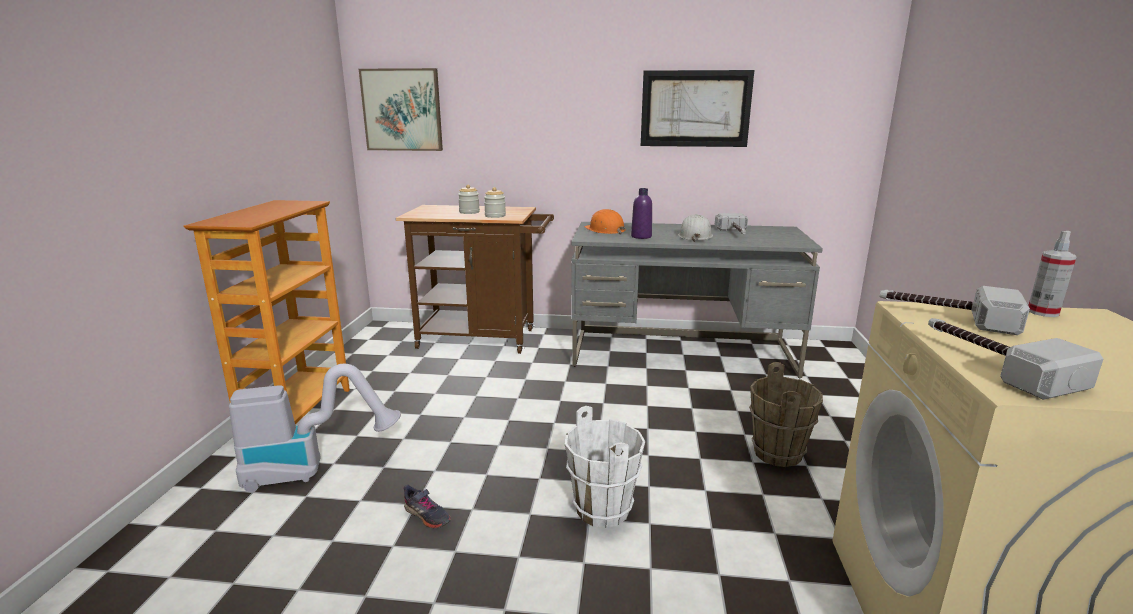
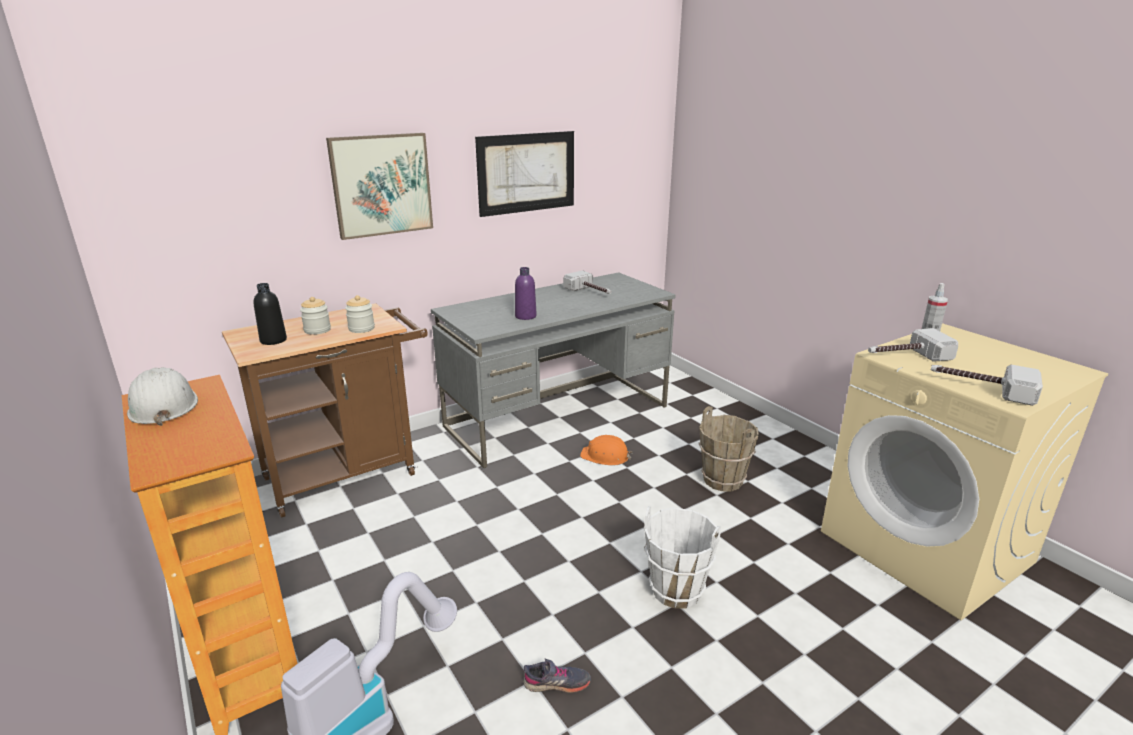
camera: 40 degrees left, 5 degrees up
picture [359,68,443,151] -> picture moved to [326,133,433,240]
orange hard hat [585,209,626,235] -> orange hard hat moved to [580,435,633,465]
white hard hat [678,214,713,242] -> white hard hat moved to [127,367,198,426]
none -> black bottle [253,283,287,345]

